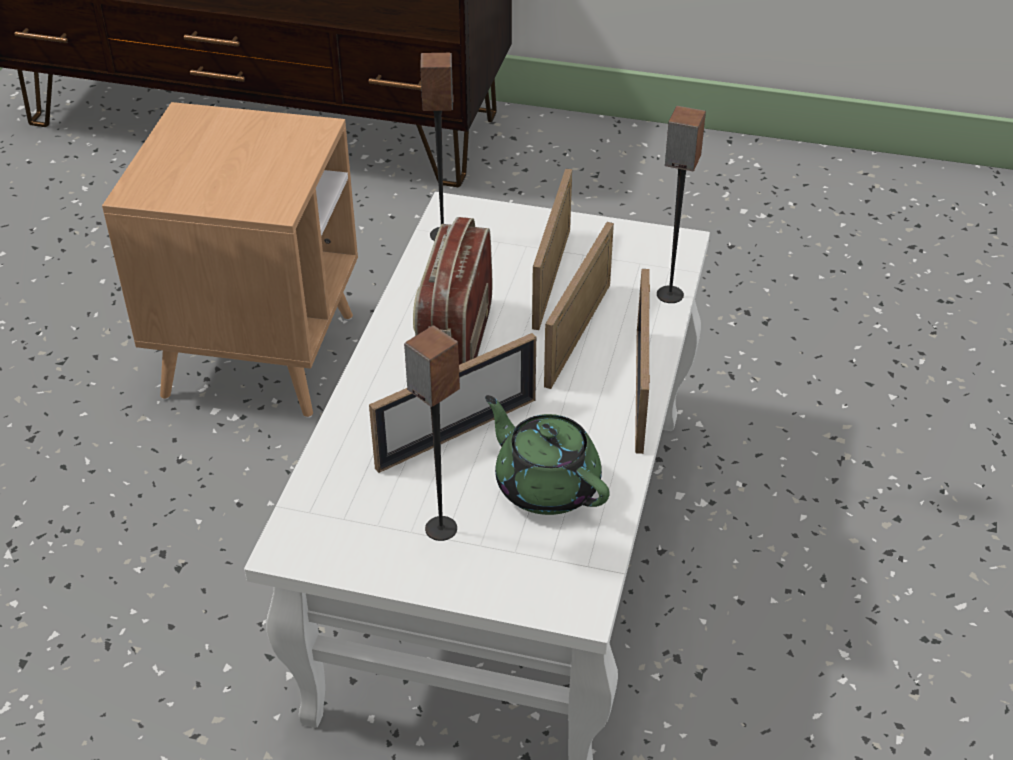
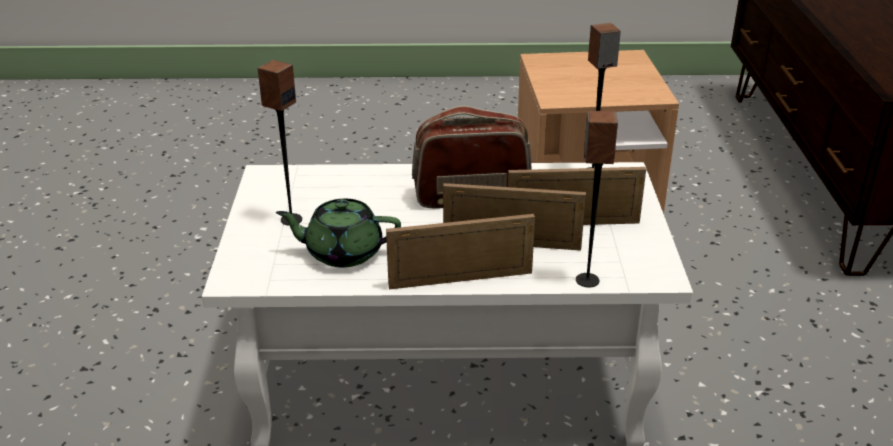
camera: 75 degrees right, 10 degrees down
picture frame [369,333,536,473] -> none
green teapot [485,395,610,515] -> green teapot turned 120 degrees counterclockwise [276,199,401,267]

